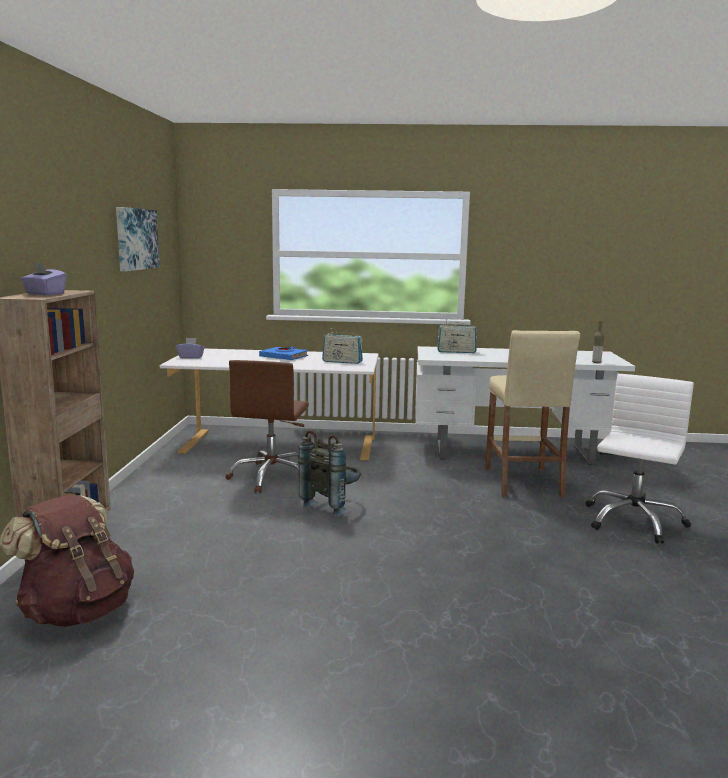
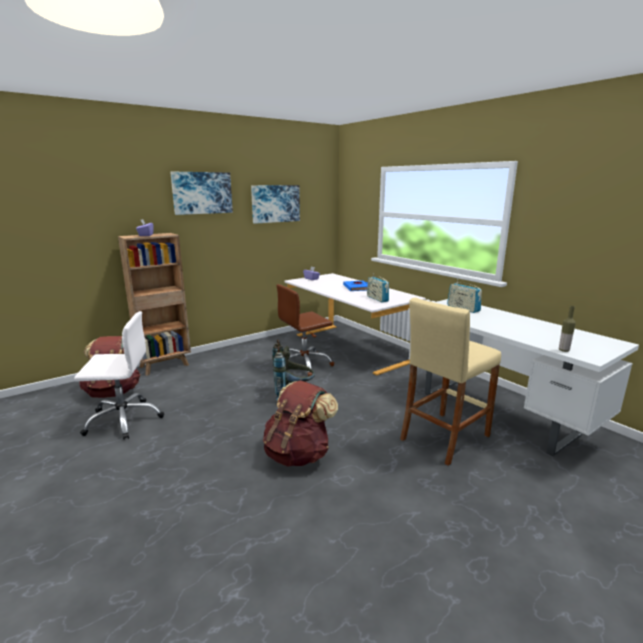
camera: 50 degrees right, 5 degrees up
white office chair [585,374,694,544] -> white office chair moved to [74,311,165,440]
none -> picture [170,172,233,215]
none -> brown backpack [263,381,338,467]

